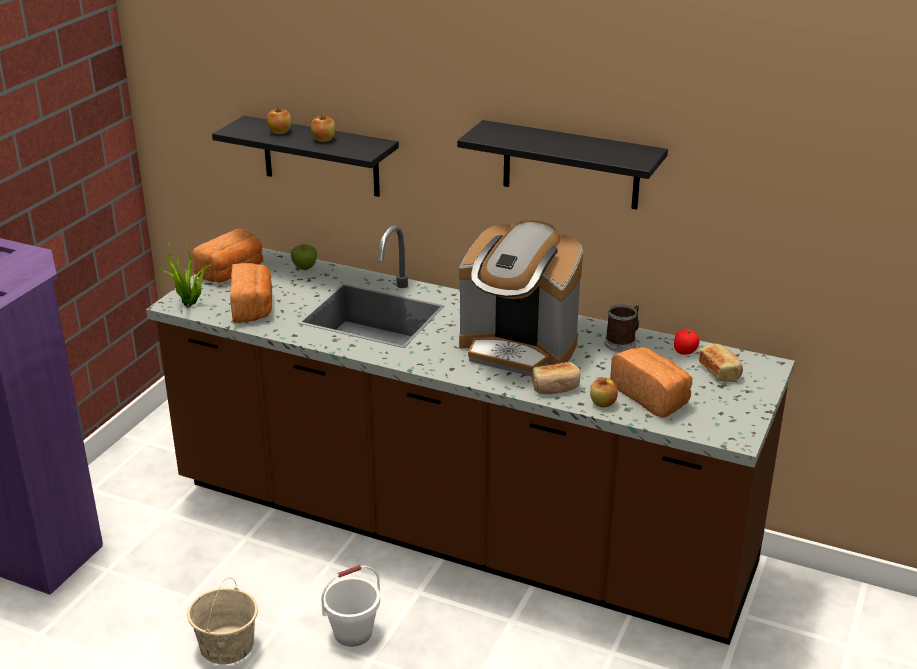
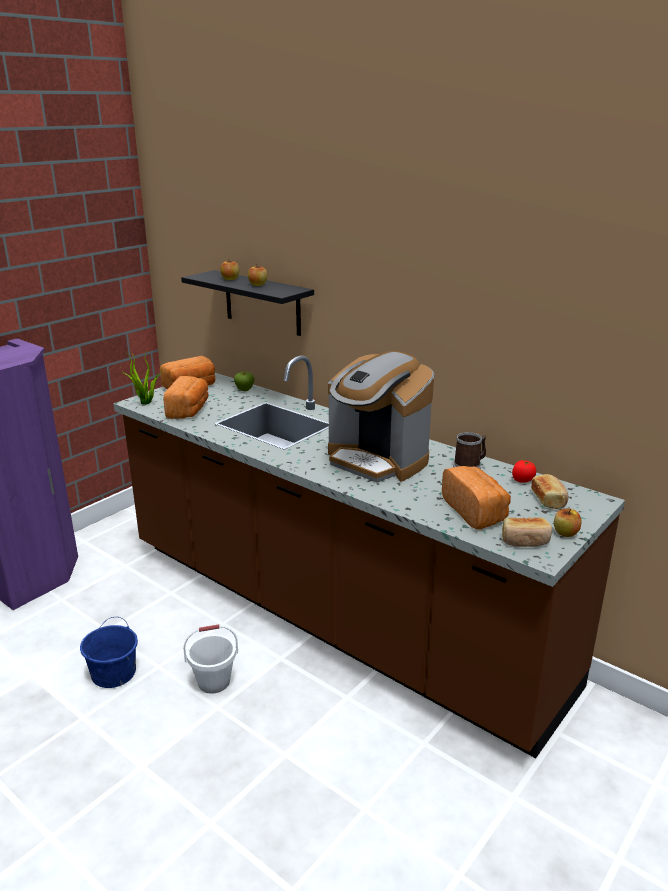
camera: 15 degrees right, 5 degrees down
beige bucket [187,578,258,664] -> blue bucket [80,617,138,688]
black shelf [457,120,668,210] -> none
bread [532,362,581,394] -> bread moved to [502,517,552,547]
apple [590,378,618,407] -> apple moved to [554,509,581,537]

